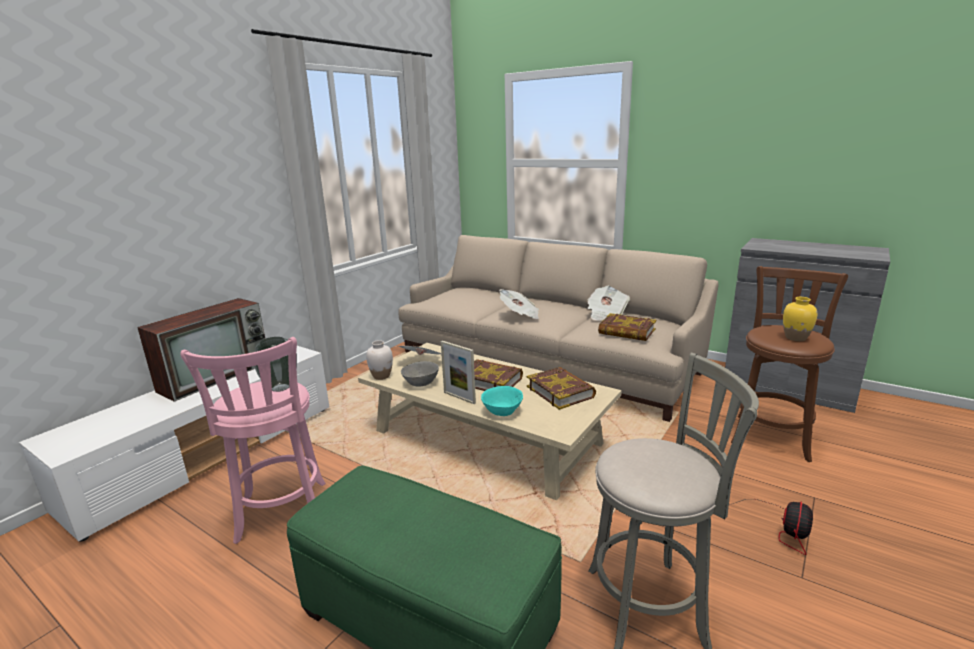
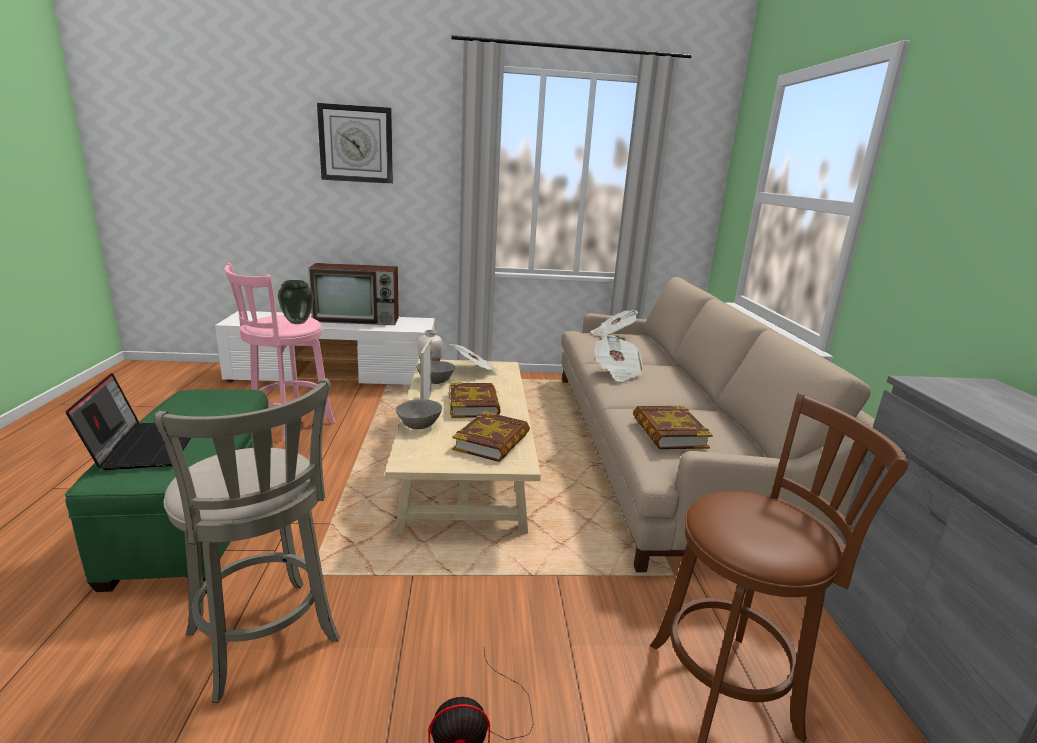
camera: 50 degrees right, 0 degrees up
turquoise bowl [481,386,523,416] -> grey bowl [396,399,442,429]
newspaper [587,285,630,321] -> newspaper moved to [590,310,638,337]
yellow vase [783,297,817,341] -> none
none -> laptop [66,373,191,470]
none -> wall clock [317,103,393,184]

